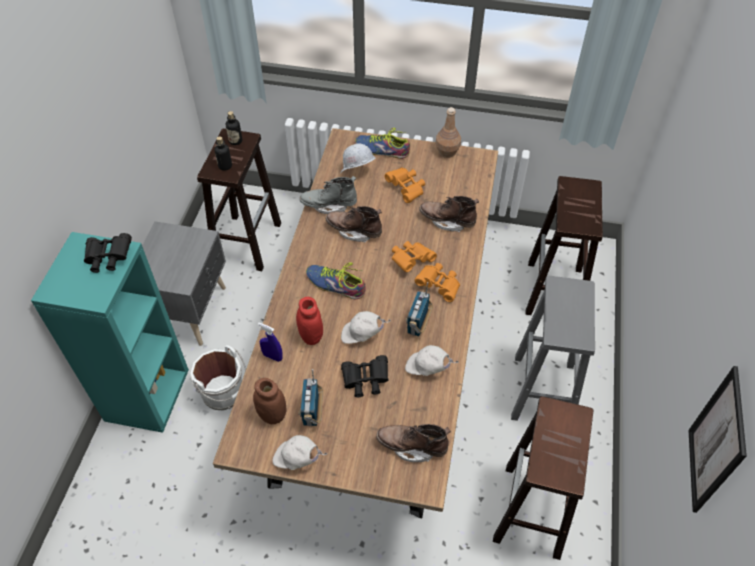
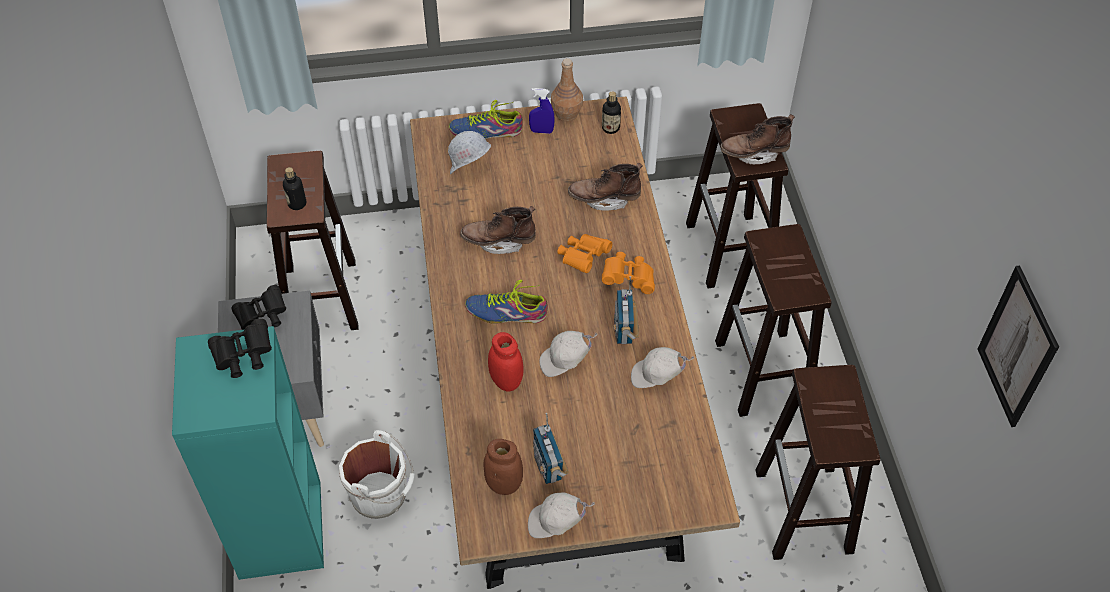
camera: 20 degrees left, 0 degrees up
bottle [226,111,242,145] -> bottle moved to [602,91,621,134]
blue spray bottle [258,322,283,362] -> blue spray bottle moved to [529,88,554,134]
grey boot [300,176,357,214] -> none
black binoculars [341,355,388,397] -> black binoculars moved to [231,285,286,330]
brown boot [376,424,451,462] -> brown boot moved to [720,114,795,164]
orange binoculars [385,167,425,203] -> none
grey stool [511,276,595,421] -> brown stool [715,224,831,417]

